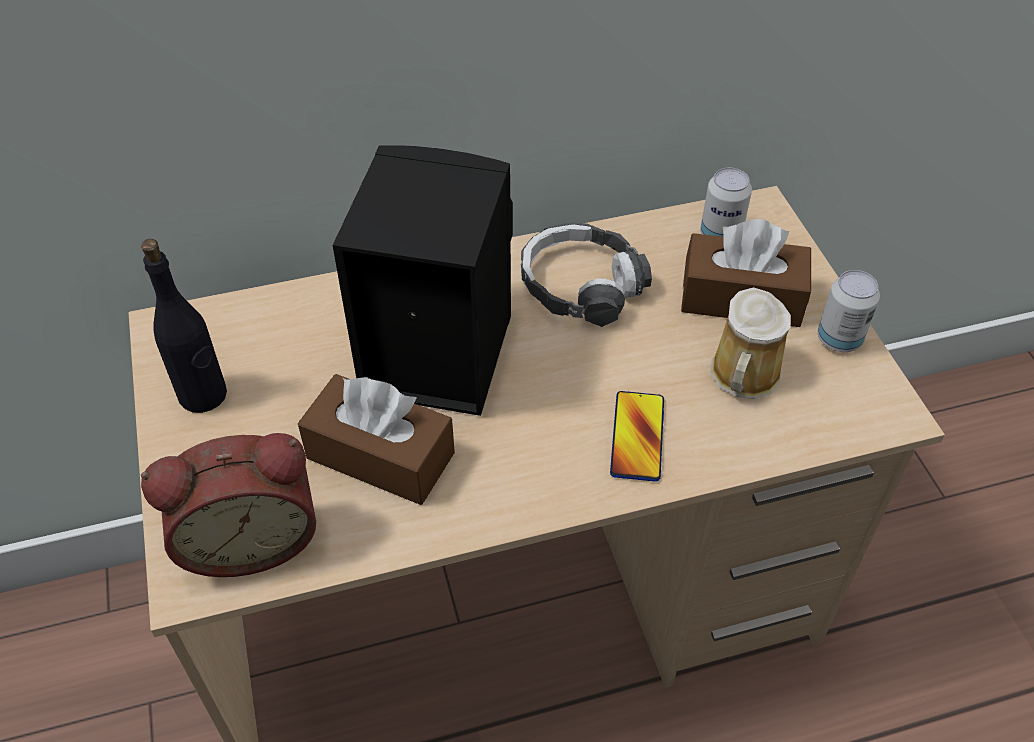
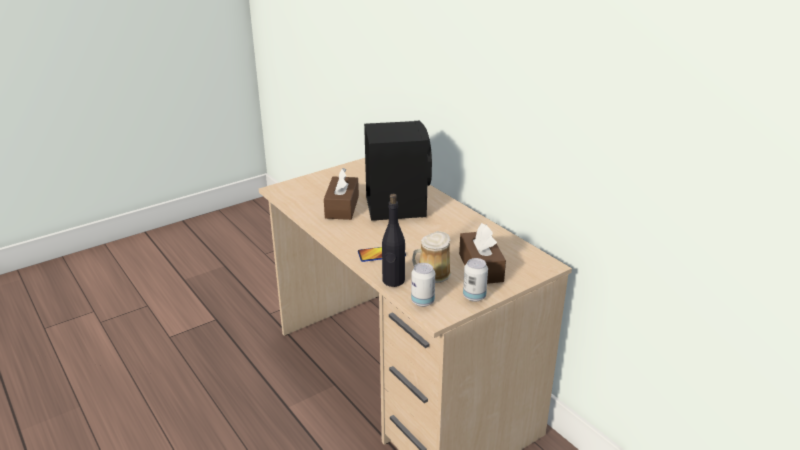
camera: 70 degrees right, 20 degrees down
black bottle [141,239,227,413] -> black bottle moved to [382,194,405,287]
alarm clock [141,433,316,577] -> none
headphones [521,223,652,327] -> none
can [700,168,752,237] -> can moved to [411,263,435,307]

